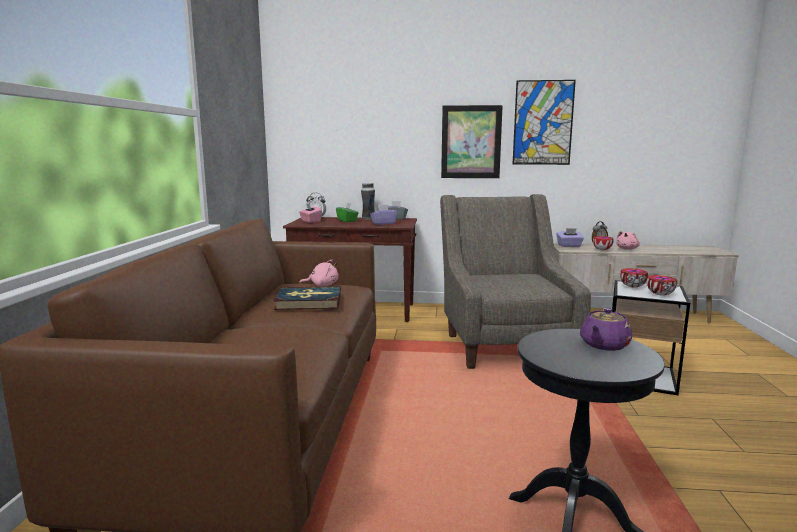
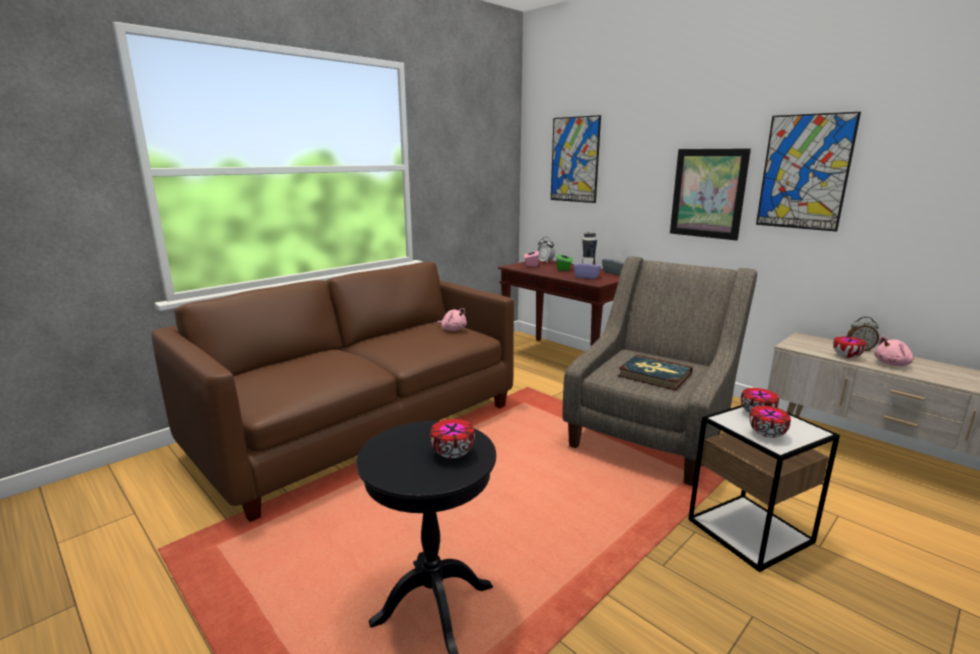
camera: 40 degrees right, 5 degrees up
book [274,286,341,310] -> book moved to [618,355,693,390]
purple tissue box [556,228,584,247] -> none
purple teapot [580,308,632,351] -> bowl [430,419,475,458]
none -> picture [551,115,601,203]

